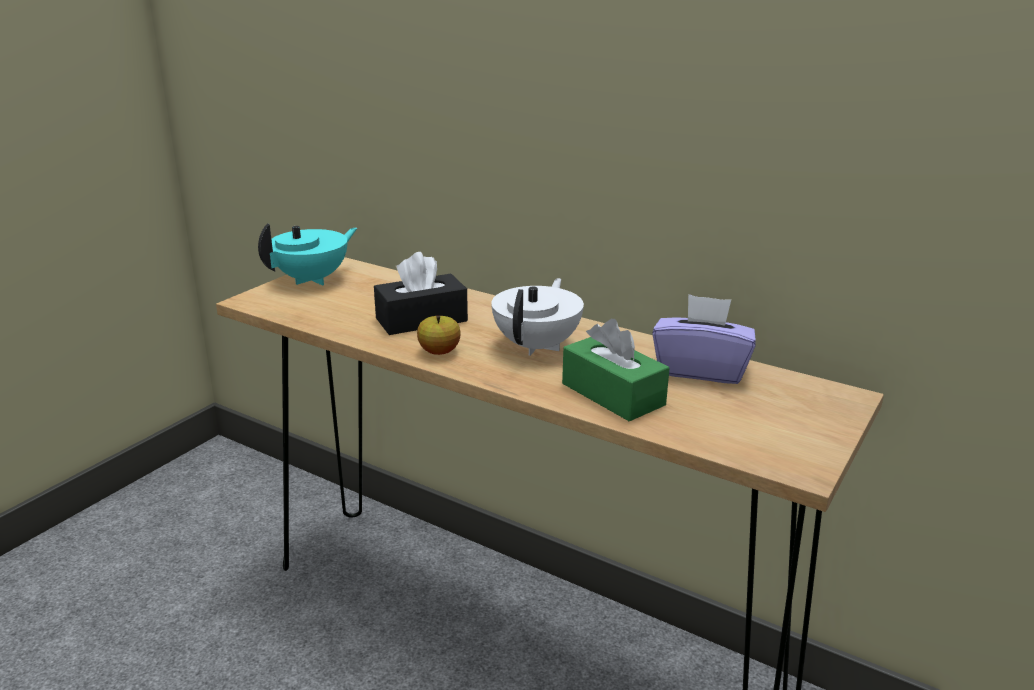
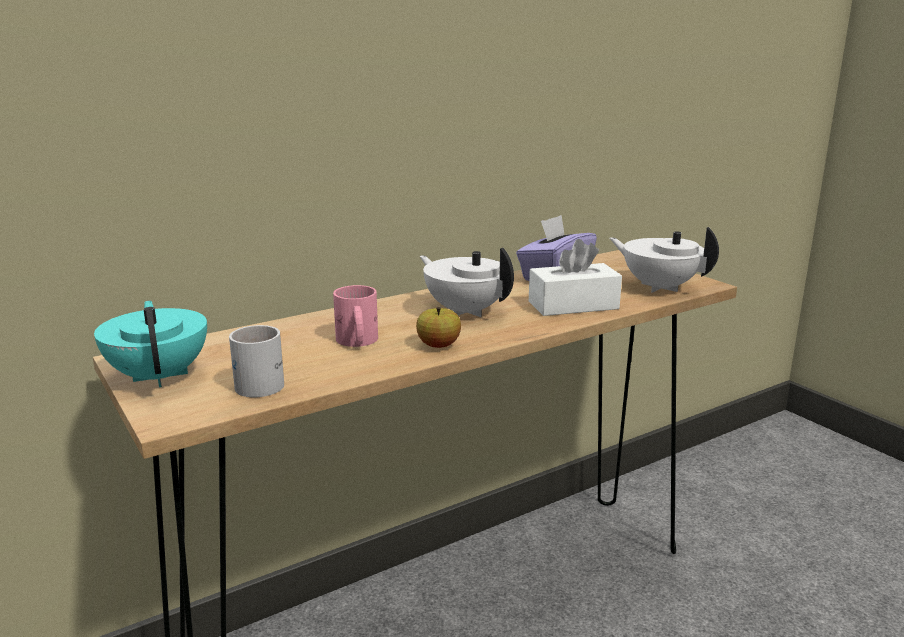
camera: 65 degrees left, 5 degrees down
black tissue box [374,252,468,335] -> pink mug [333,285,378,347]
green tissue box [562,319,670,422] -> white tissue box [529,239,622,316]
none -> white mug [229,325,284,397]
none -> white teapot [610,227,719,293]

